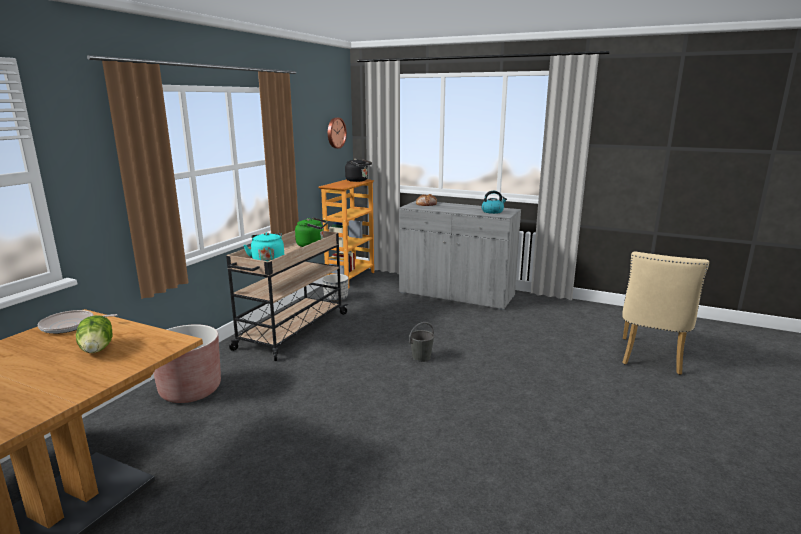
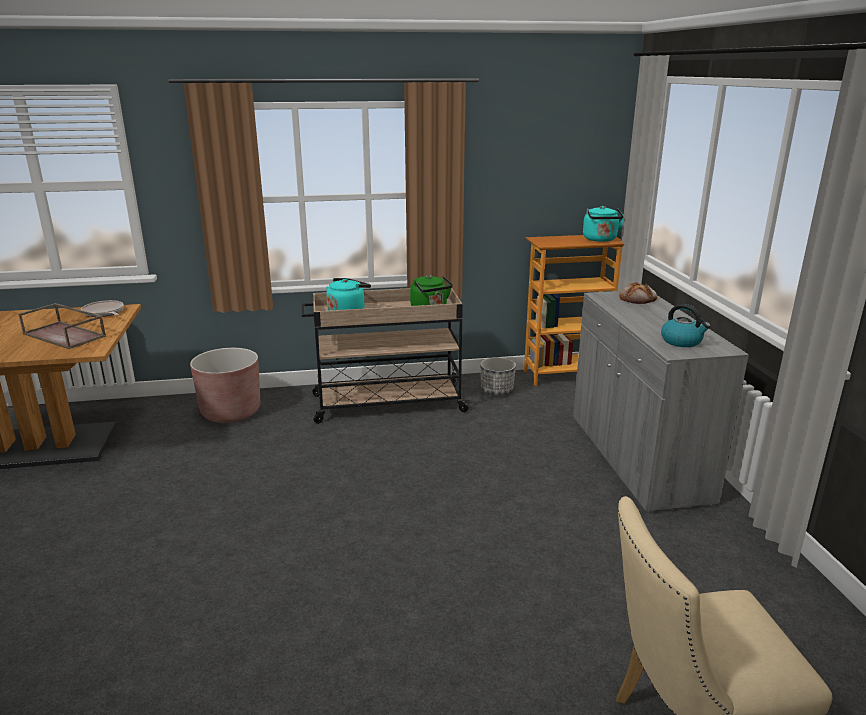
camera: 55 degrees right, 5 degrees up
lettuce [76,315,113,353] -> brown tray [18,303,106,349]
wall clock [328,118,347,149] -> none
black kettle [345,158,372,182] -> turquoise kettle [583,206,624,242]
grey bucket [409,322,435,362] -> none

